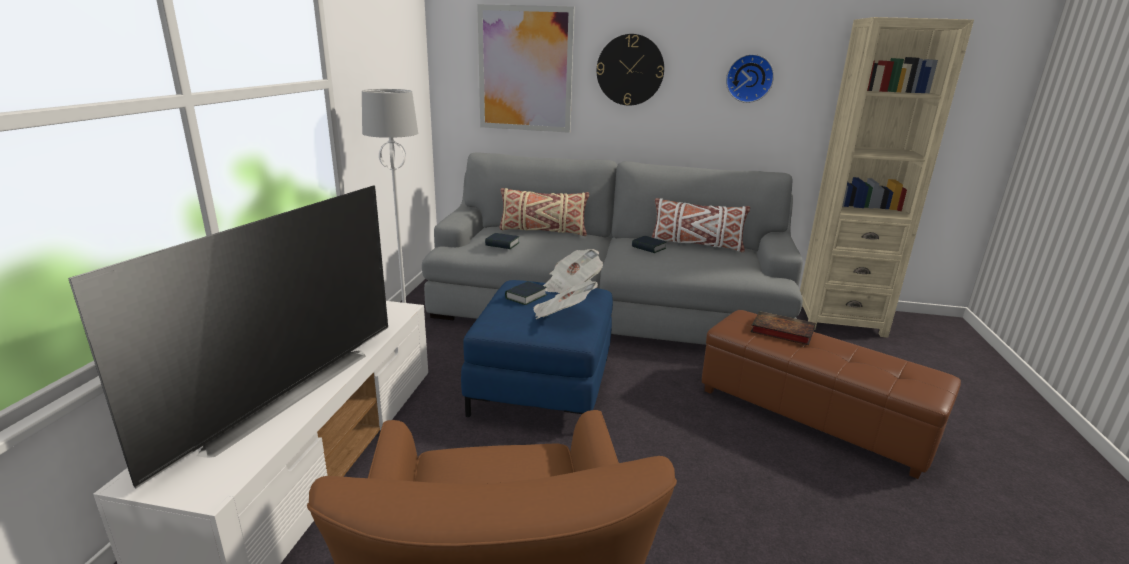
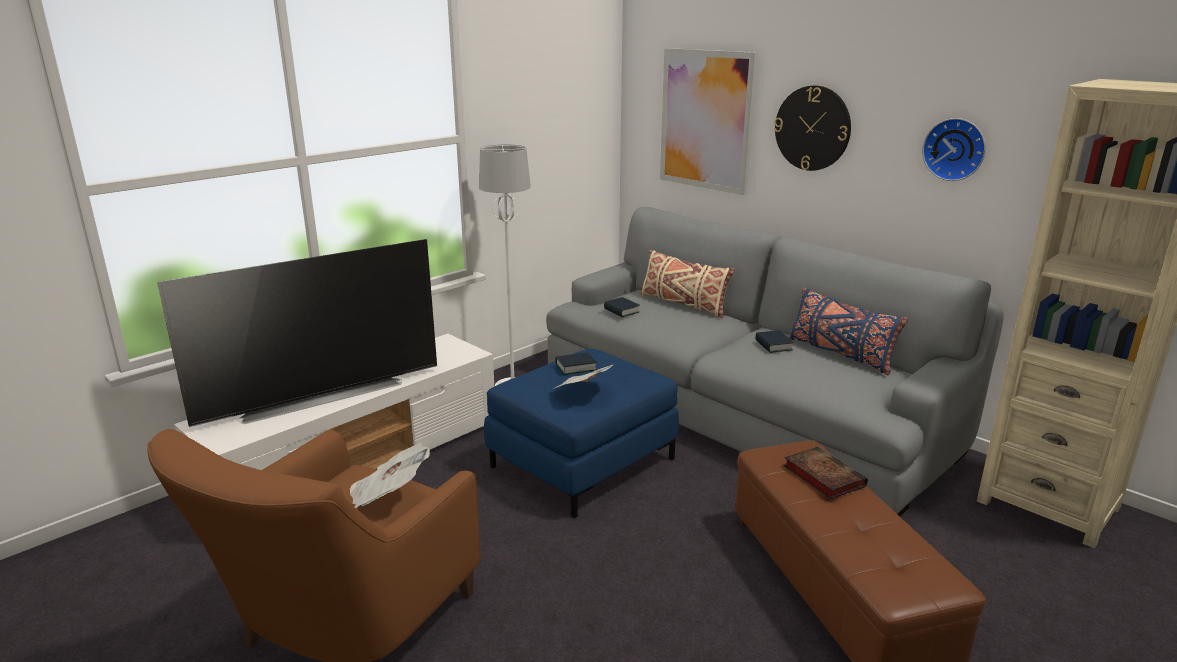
camera: 35 degrees right, 0 degrees up
newspaper [543,249,603,293] -> newspaper moved to [350,443,430,508]
white pillow [652,198,750,252] -> blue pillow [789,288,908,375]

